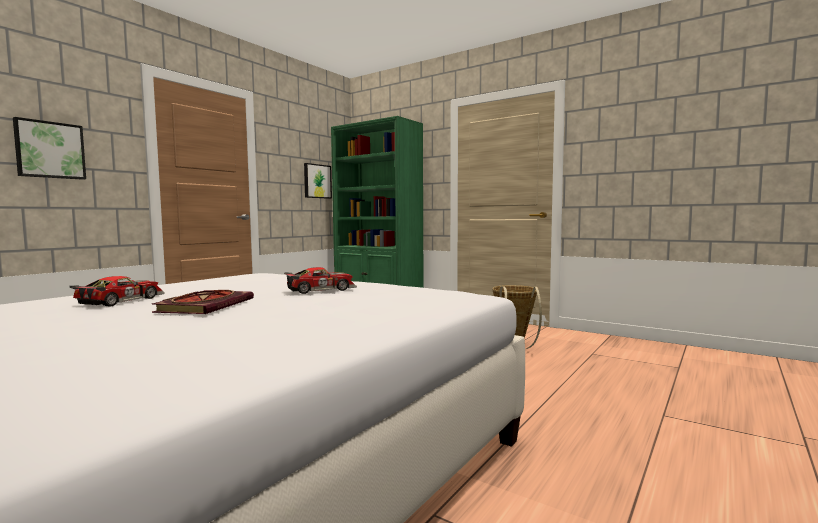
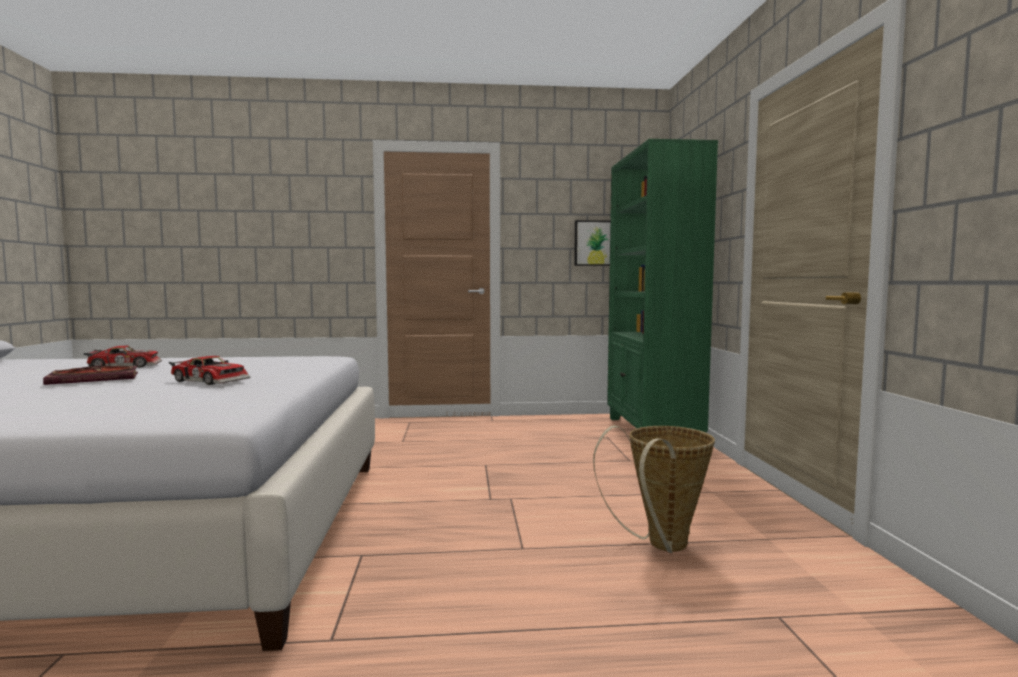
camera: 50 degrees right, 0 degrees up
picture [13,117,86,180] -> none

